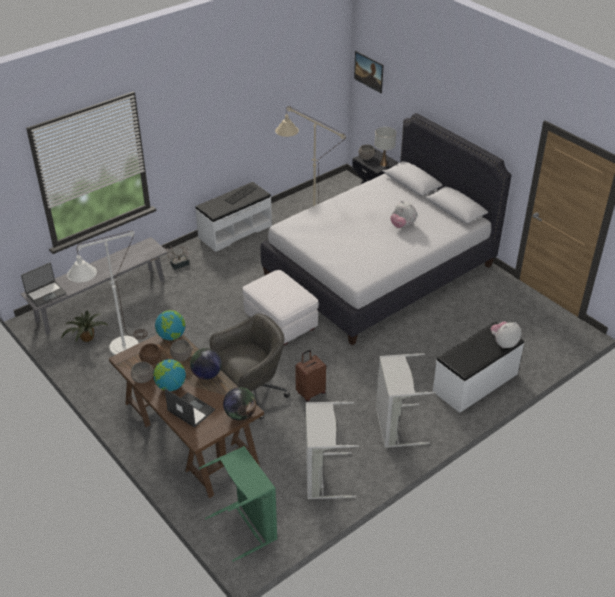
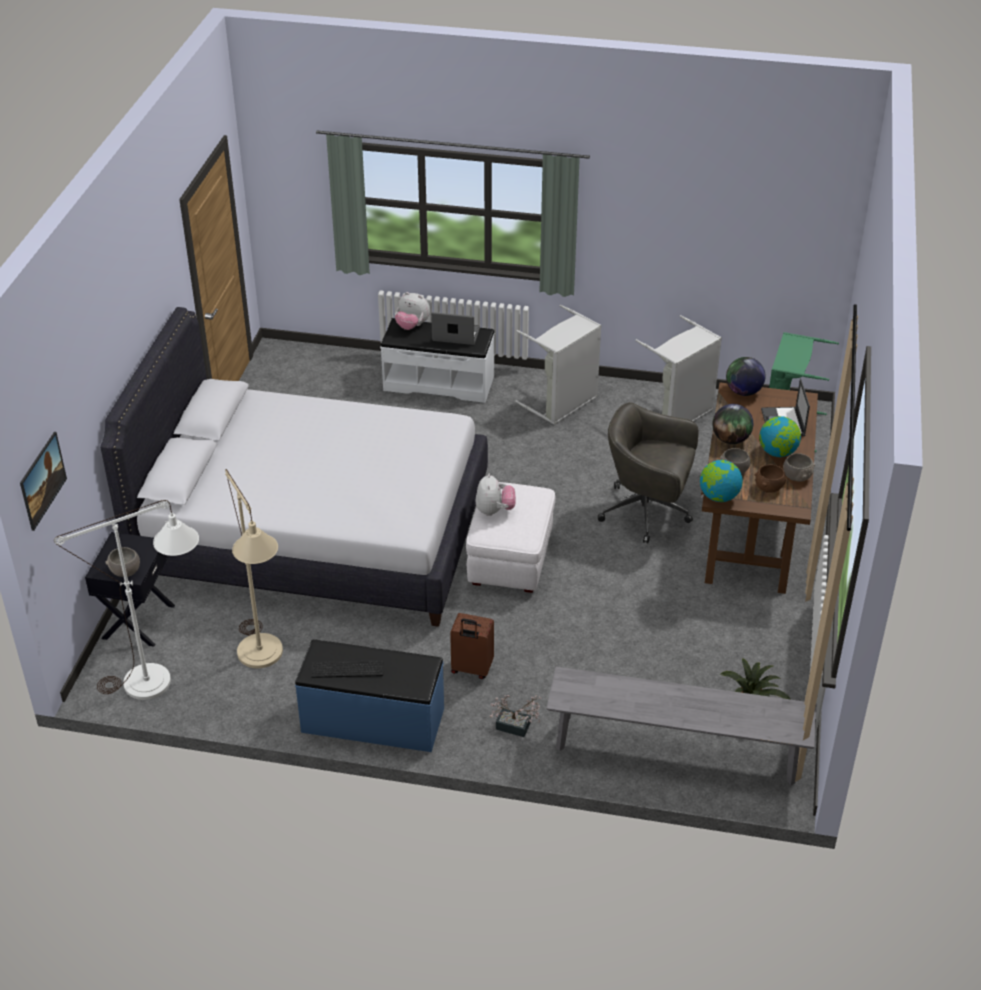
camera: 130 degrees left, 0 degrees up
laptop [21,263,66,307] -> laptop moved to [431,312,480,345]
white floor lamp [67,231,148,355] -> white floor lamp moved to [54,500,199,700]
white bench [195,182,272,252] -> blue bench [295,639,444,752]
brown suitcase [295,350,326,402] -> brown suitcase moved to [450,613,494,679]
white table lamp [375,127,396,166] -> none
plush toy [390,201,417,228] -> plush toy moved to [475,474,516,516]

